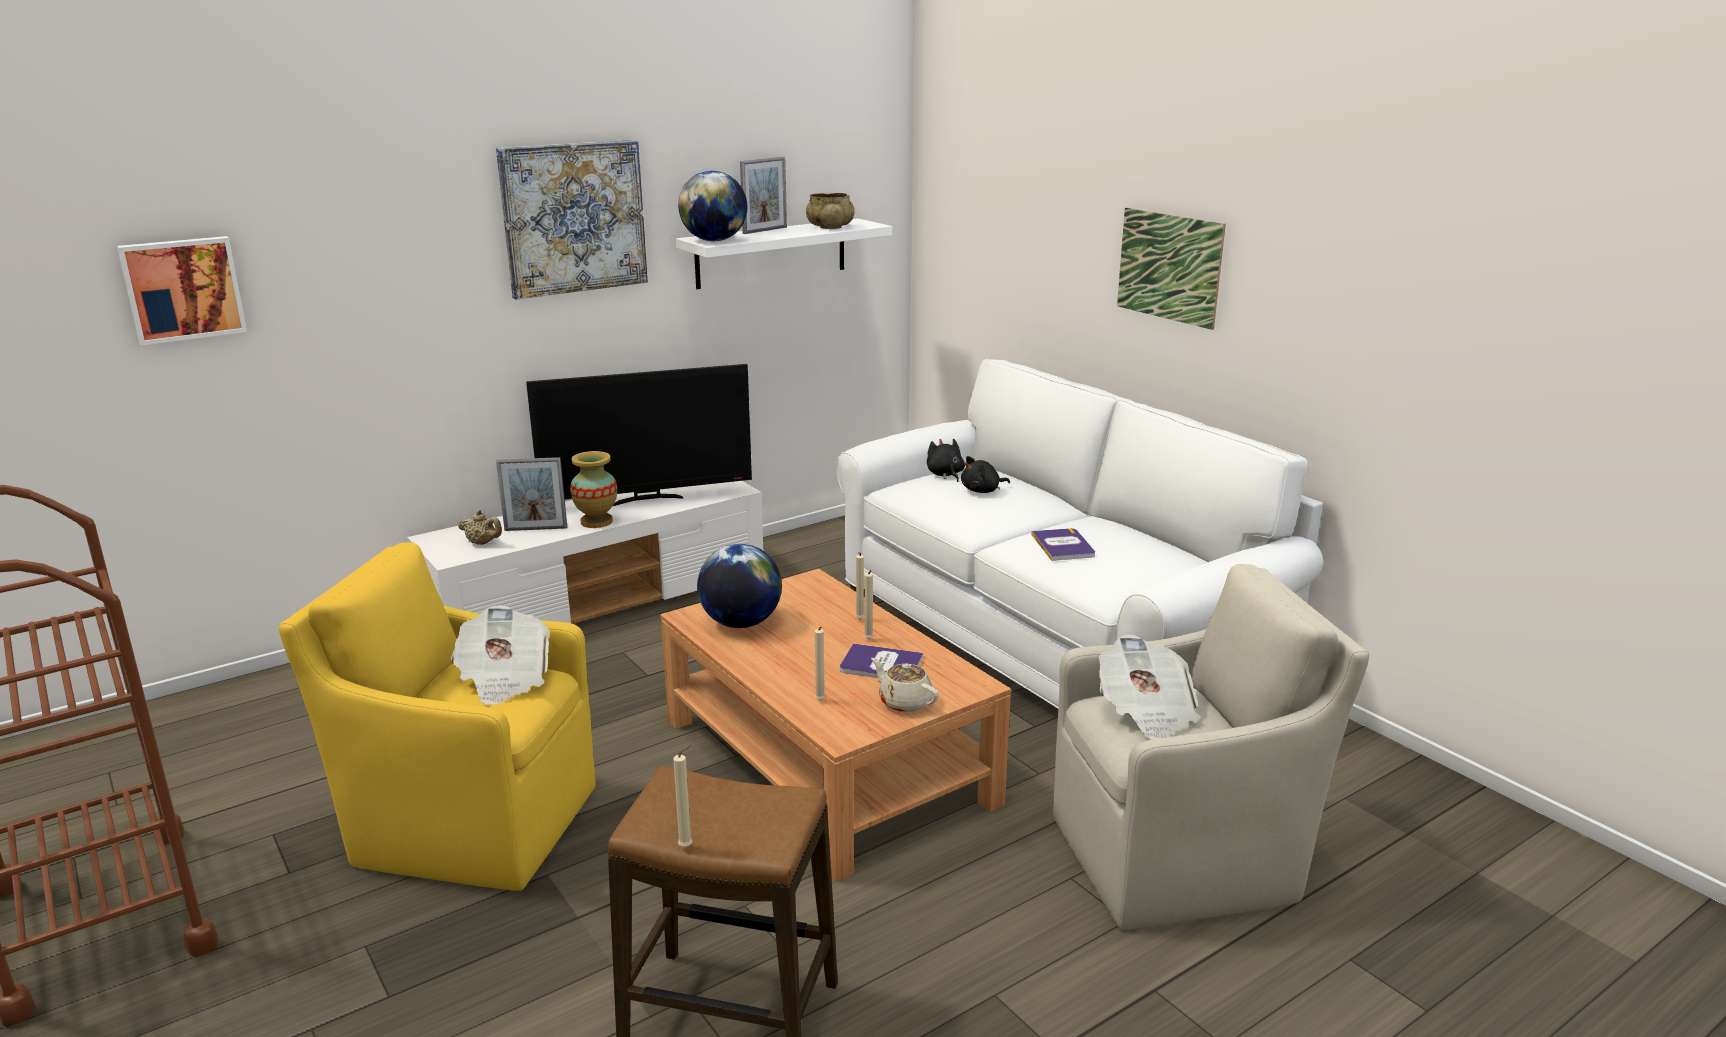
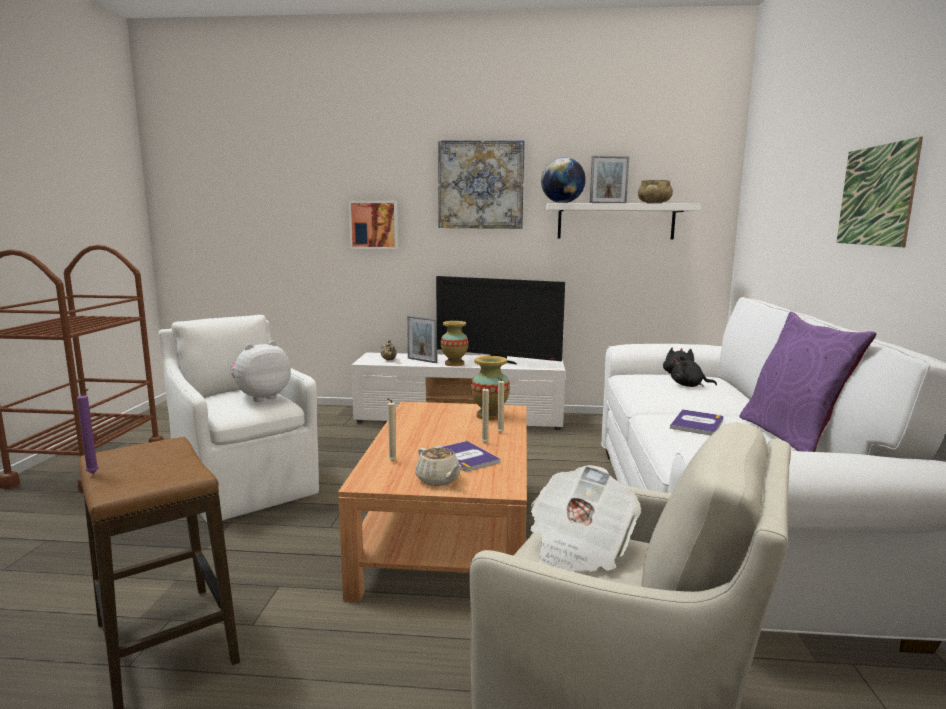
camera: 40 degrees right, 10 degrees down
picture [117,236,247,345] -> picture moved to [349,201,398,249]
yellow armchair [279,542,596,891] -> white armchair [158,314,319,522]
newspaper [451,605,550,705] -> plush toy [230,341,291,402]
beige candle [673,745,693,847] -> purple candle [77,389,99,474]
globe [697,544,782,628] -> none
beige teapot [871,658,939,712] -> beige teapot turned 150 degrees clockwise [415,445,461,486]
none -> vase [471,356,510,420]
none -> purple pillow [739,311,876,452]

